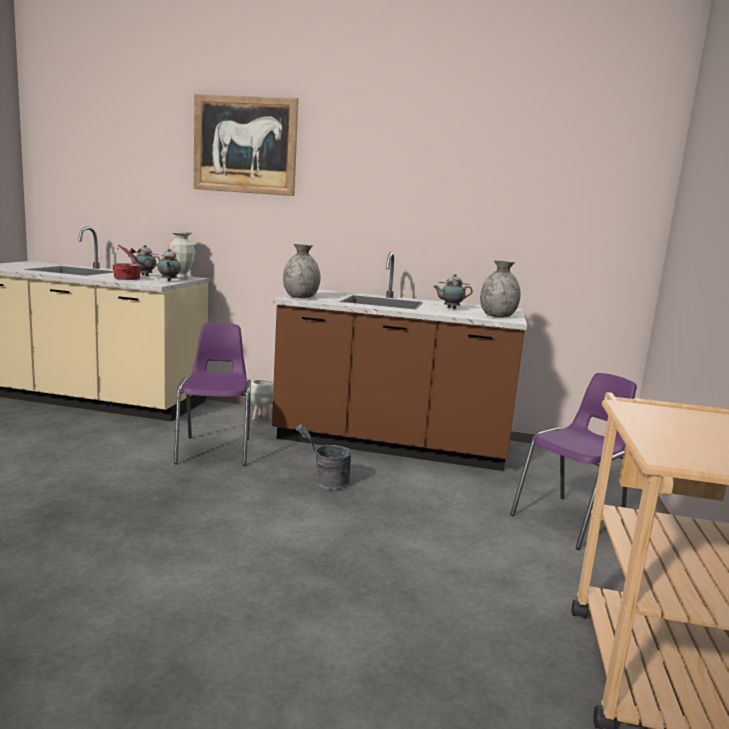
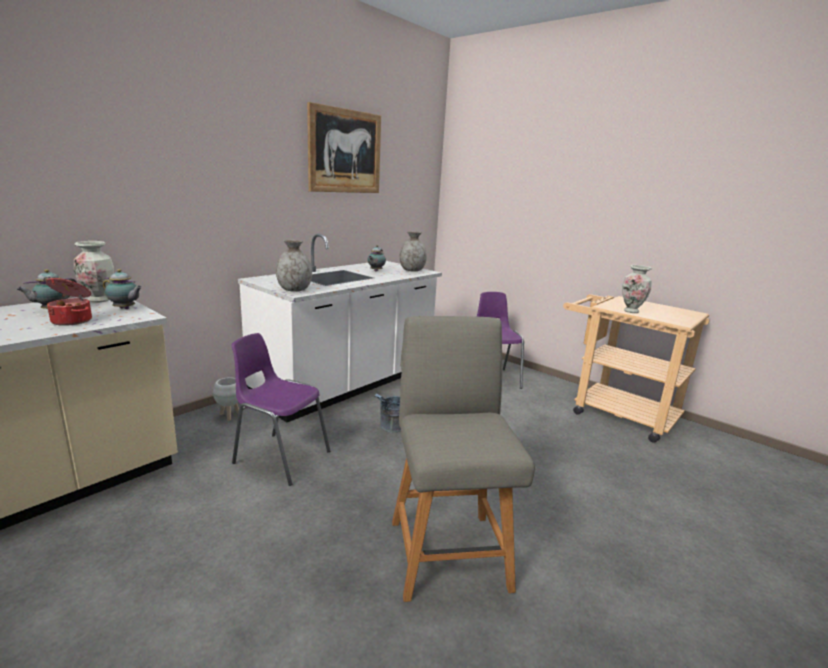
camera: 60 degrees left, 5 degrees up
picture [194,94,299,196] -> picture moved to [307,102,381,193]
brown counter [272,252,527,471] -> white counter [238,234,442,422]
none -> grey chair [392,316,535,602]
none -> vase [622,265,652,313]

